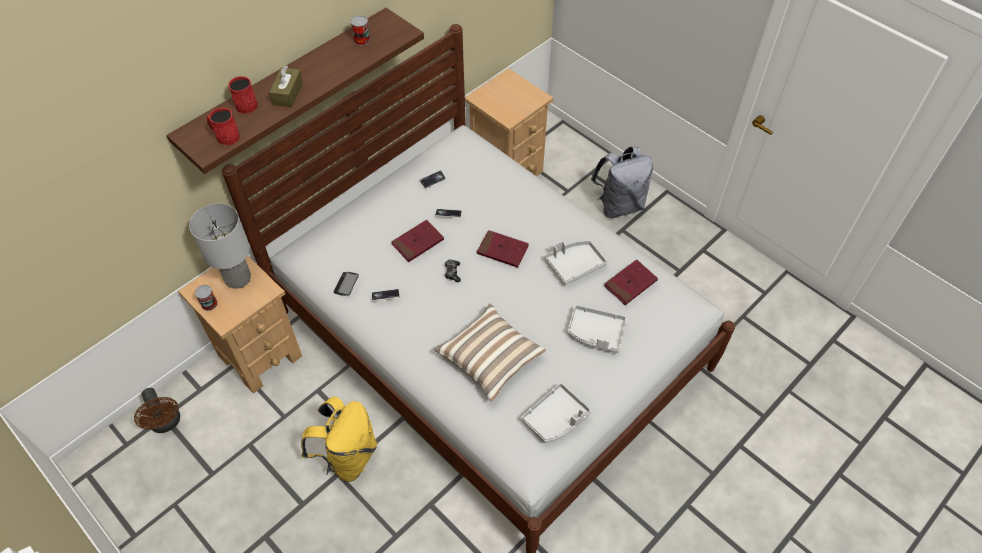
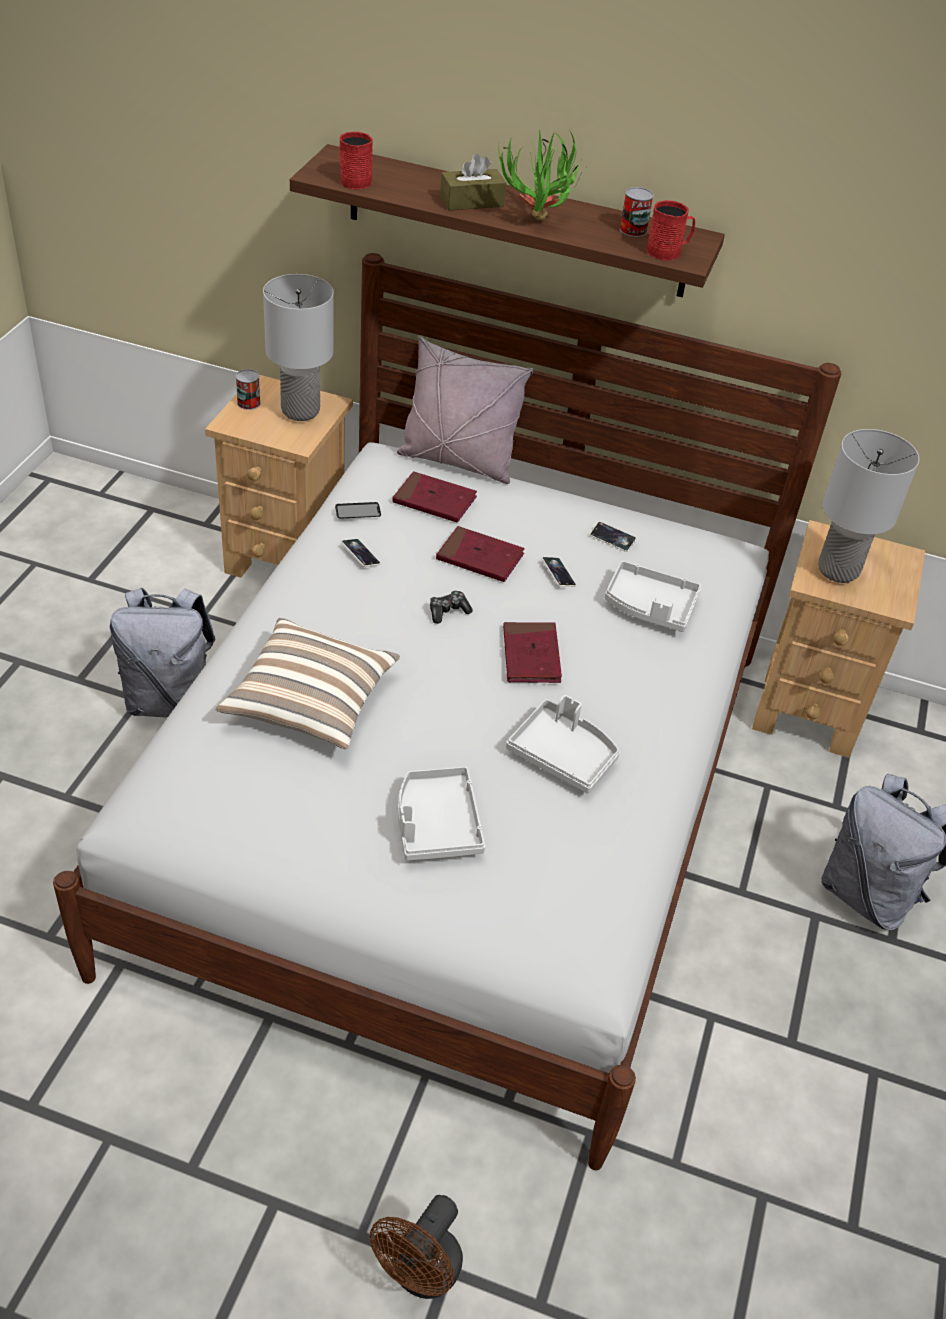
camera: 60 degrees right, 10 degrees down
brown fan [134,388,180,433] -> brown fan moved to [370,1195,463,1299]
red mug [228,76,258,114] -> red mug moved to [646,200,695,260]
yellow backpack [301,397,377,482] -> grey backpack [110,588,216,718]
grey tray [521,383,591,443] -> grey tray moved to [605,561,701,632]
red book [604,260,658,305] -> red book moved to [393,471,477,523]
none -> purple pillow [397,337,533,484]
none -> potted plant [498,129,586,221]
none -> grey table lamp [818,429,919,583]

